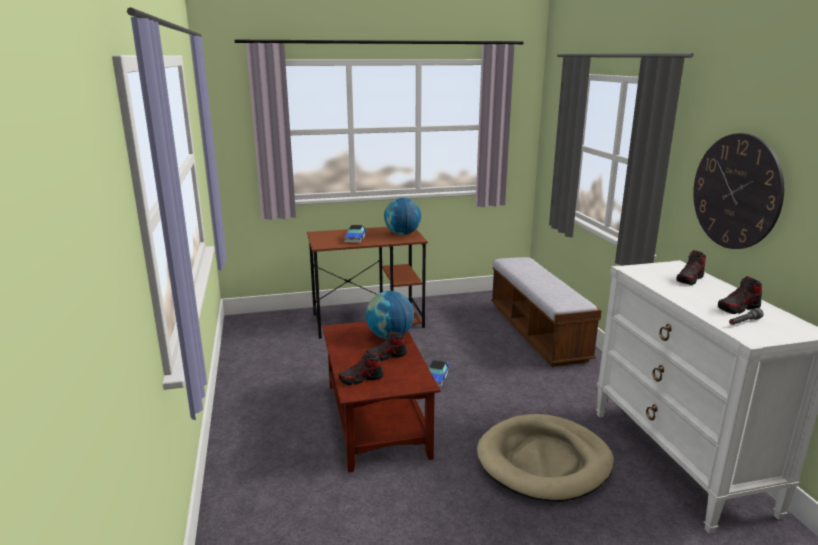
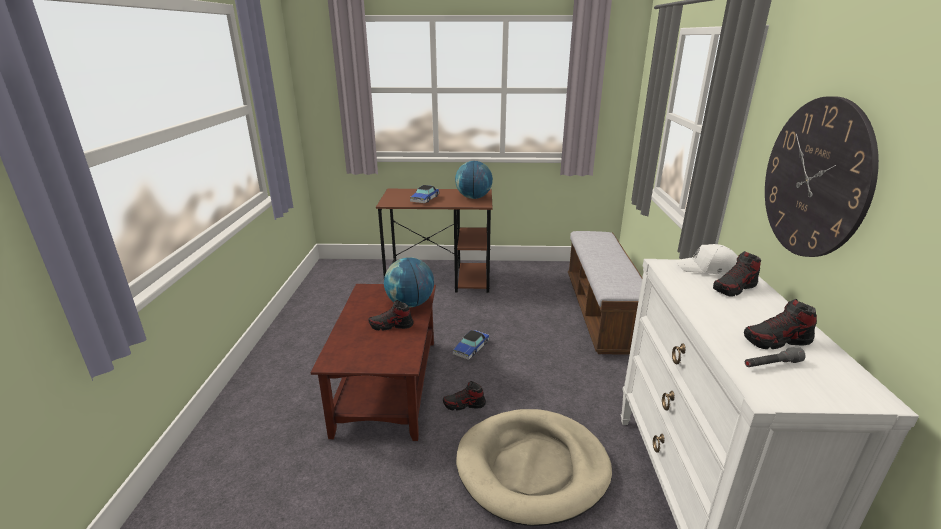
camera: 15 degrees right, 5 degrees up
shoe [338,351,384,385] -> shoe moved to [443,381,486,411]
none -> white cap [676,244,738,275]

